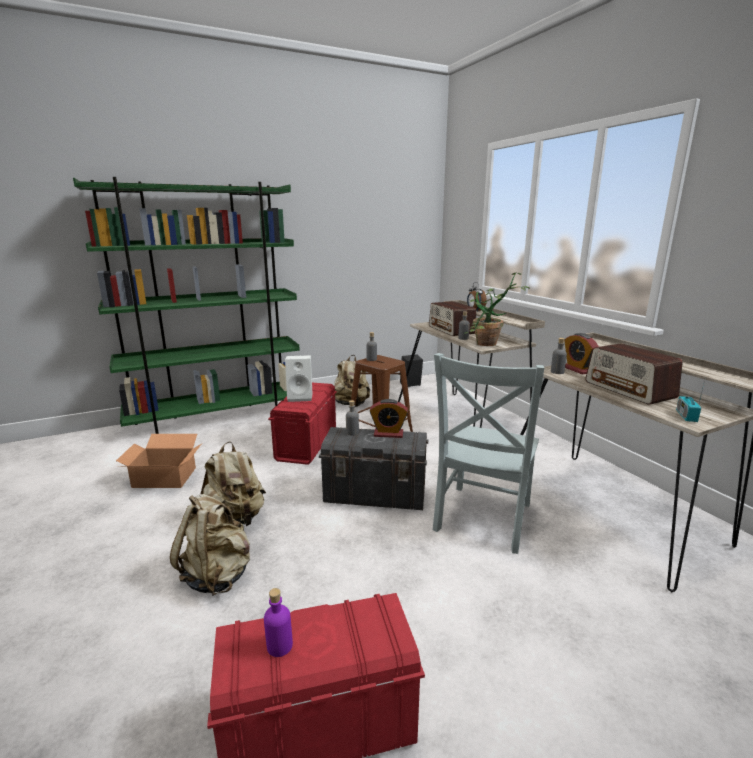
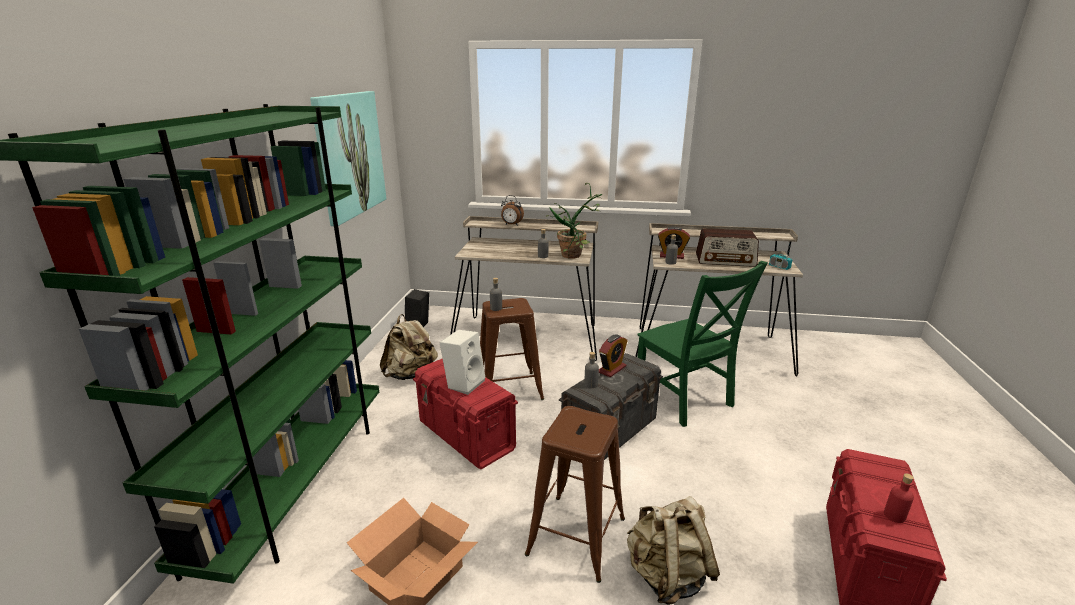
camera: 55 degrees left, 5 degrees up
beige backpack [201,441,266,527] -> brown stool [525,406,625,583]
purple bottle [264,588,293,657] -> red bottle [884,473,914,523]
radio [429,301,476,336] -> none
grey chair [433,353,544,554] -> green chair [637,261,768,427]
none -> picture [310,91,386,226]

